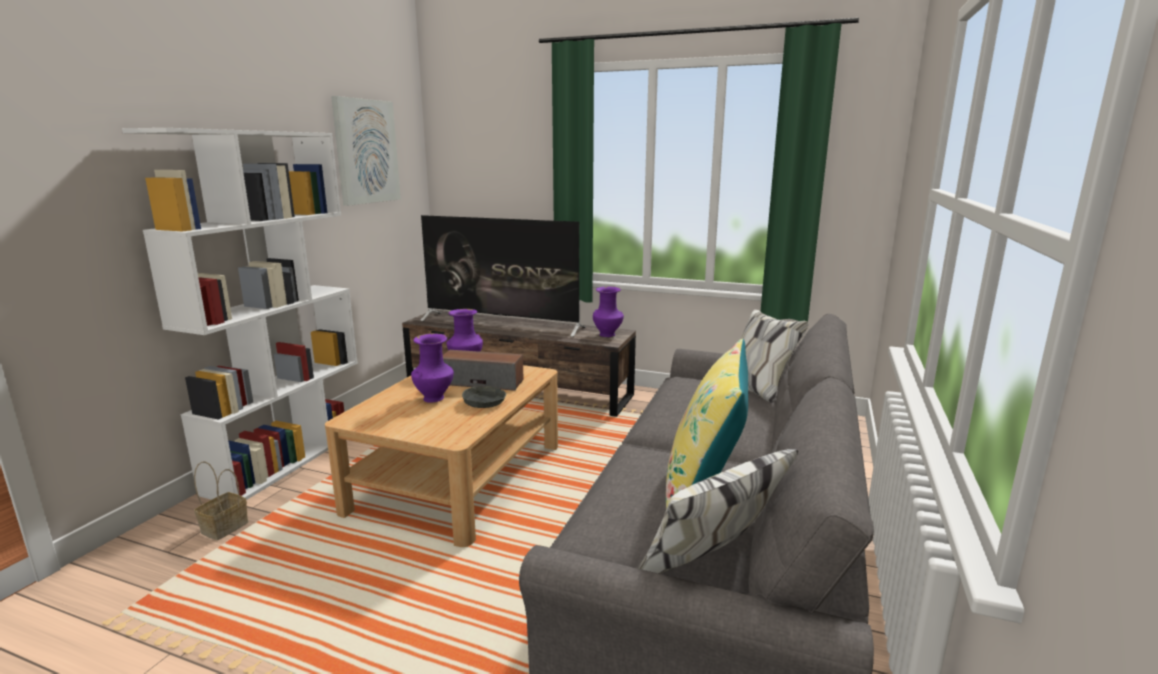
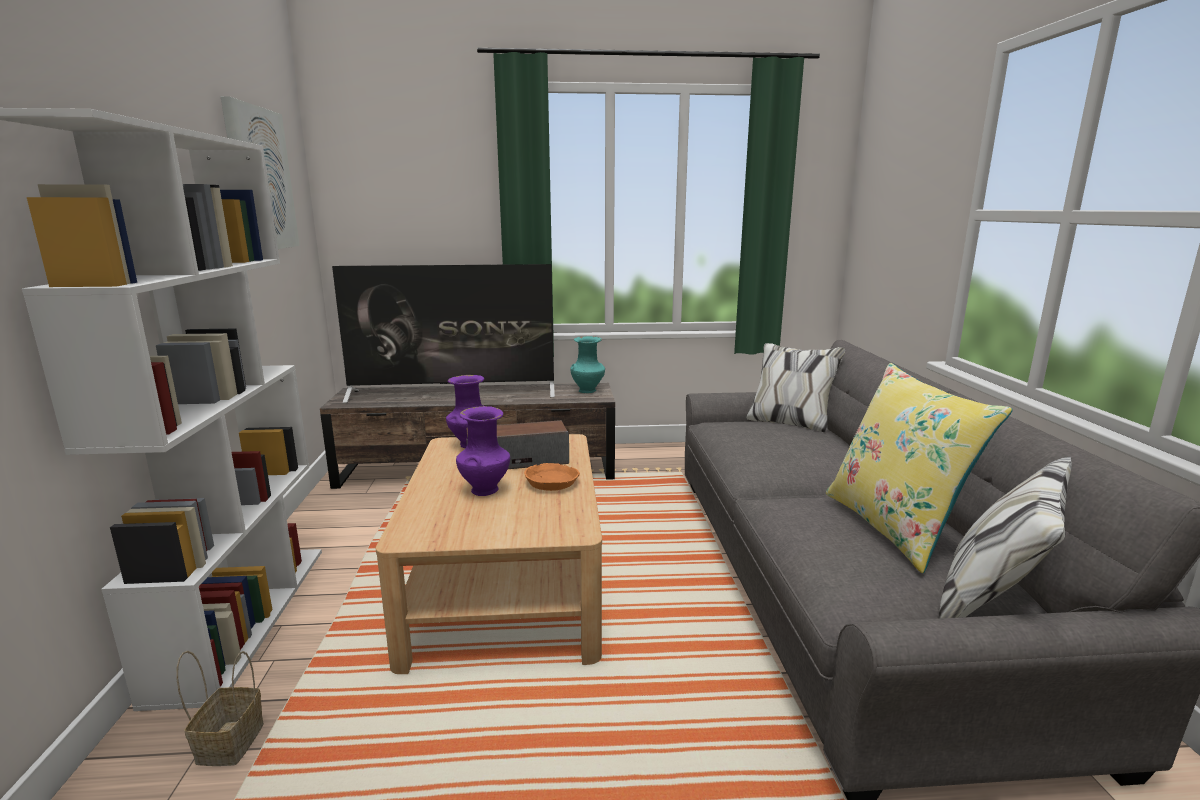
camera: 25 degrees left, 0 degrees up
grey bowl [462,386,506,408] -> orange bowl [524,463,580,491]
purple vase [593,286,624,337] -> turquoise vase [570,336,605,393]

